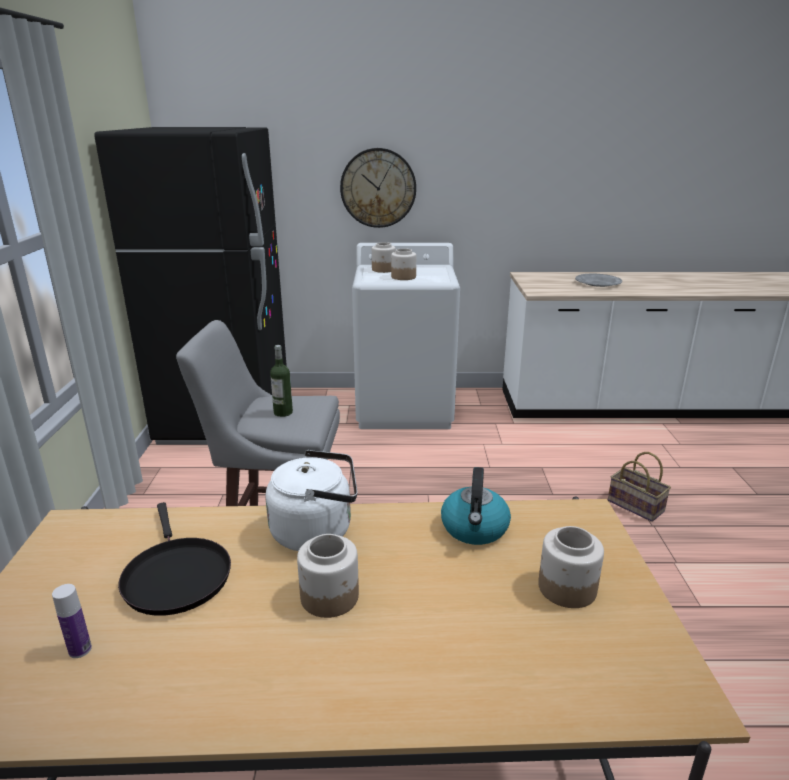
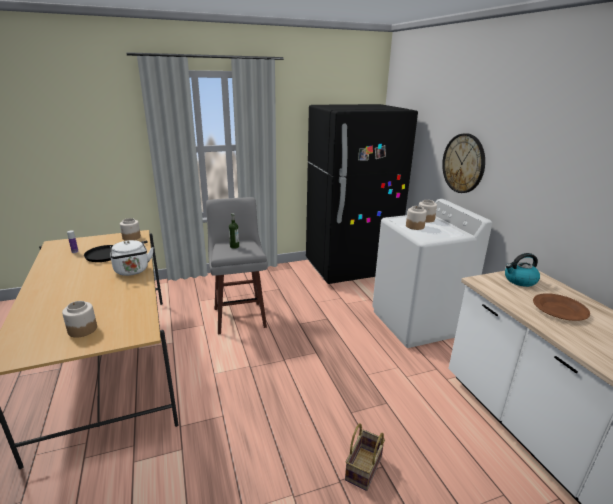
camera: 70 degrees right, 0 degrees up
jar [297,534,359,618] -> jar moved to [120,218,141,241]
kettle [441,467,511,545] -> kettle moved to [505,253,540,287]
grey plate [575,274,622,287] -> brown plate [533,293,590,321]

